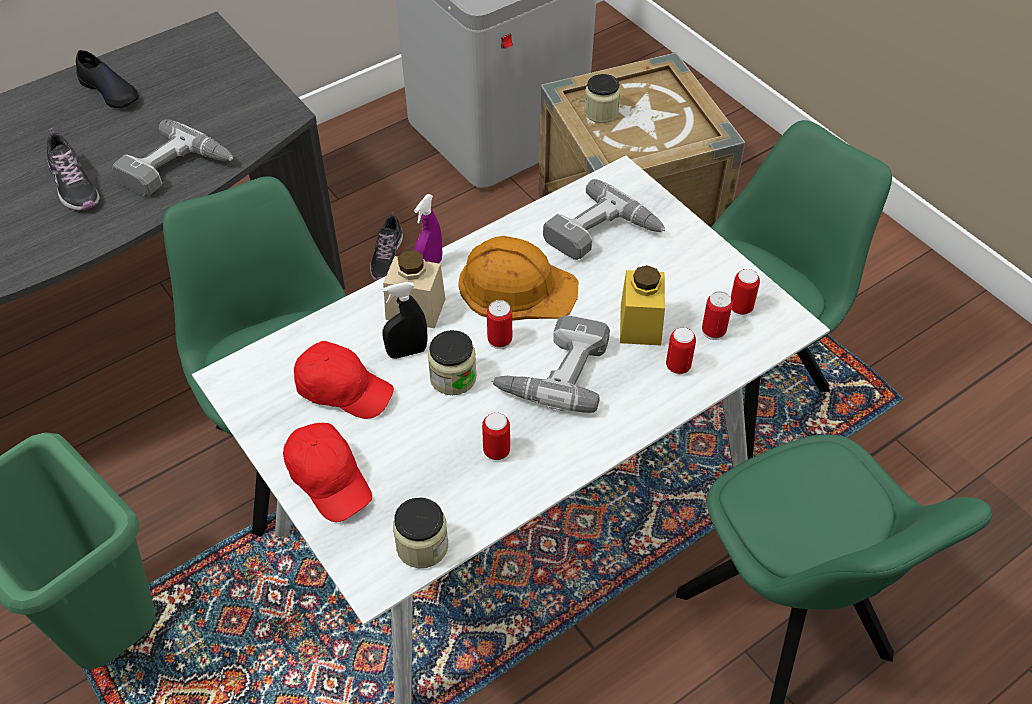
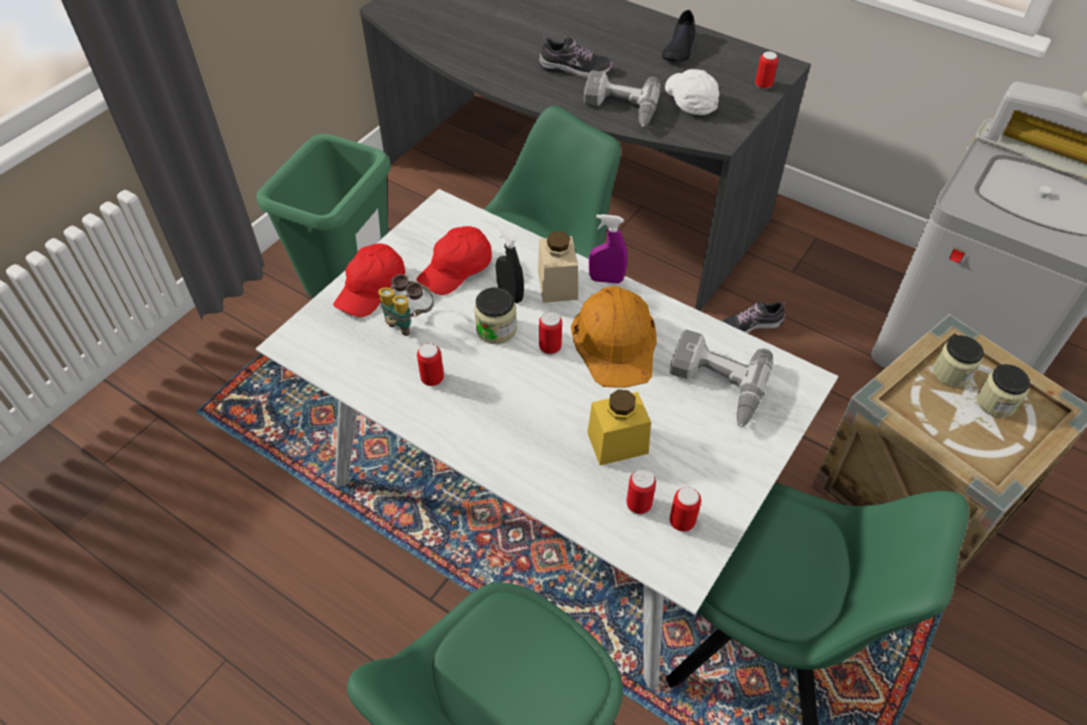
camera: 70 degrees right, 0 degrees up
shoe [47,128,100,211] -> shoe turned 120 degrees counterclockwise [539,36,613,78]
red cap [294,341,394,419] -> red cap turned 45 degrees clockwise [416,226,492,295]
jar [393,498,448,568] -> jar moved to [976,364,1030,418]
power drill [491,315,610,413] -> none
can [666,327,696,374] -> can moved to [755,51,778,89]
none -> binoculars [378,274,434,336]
none -> white cap [665,69,719,115]

